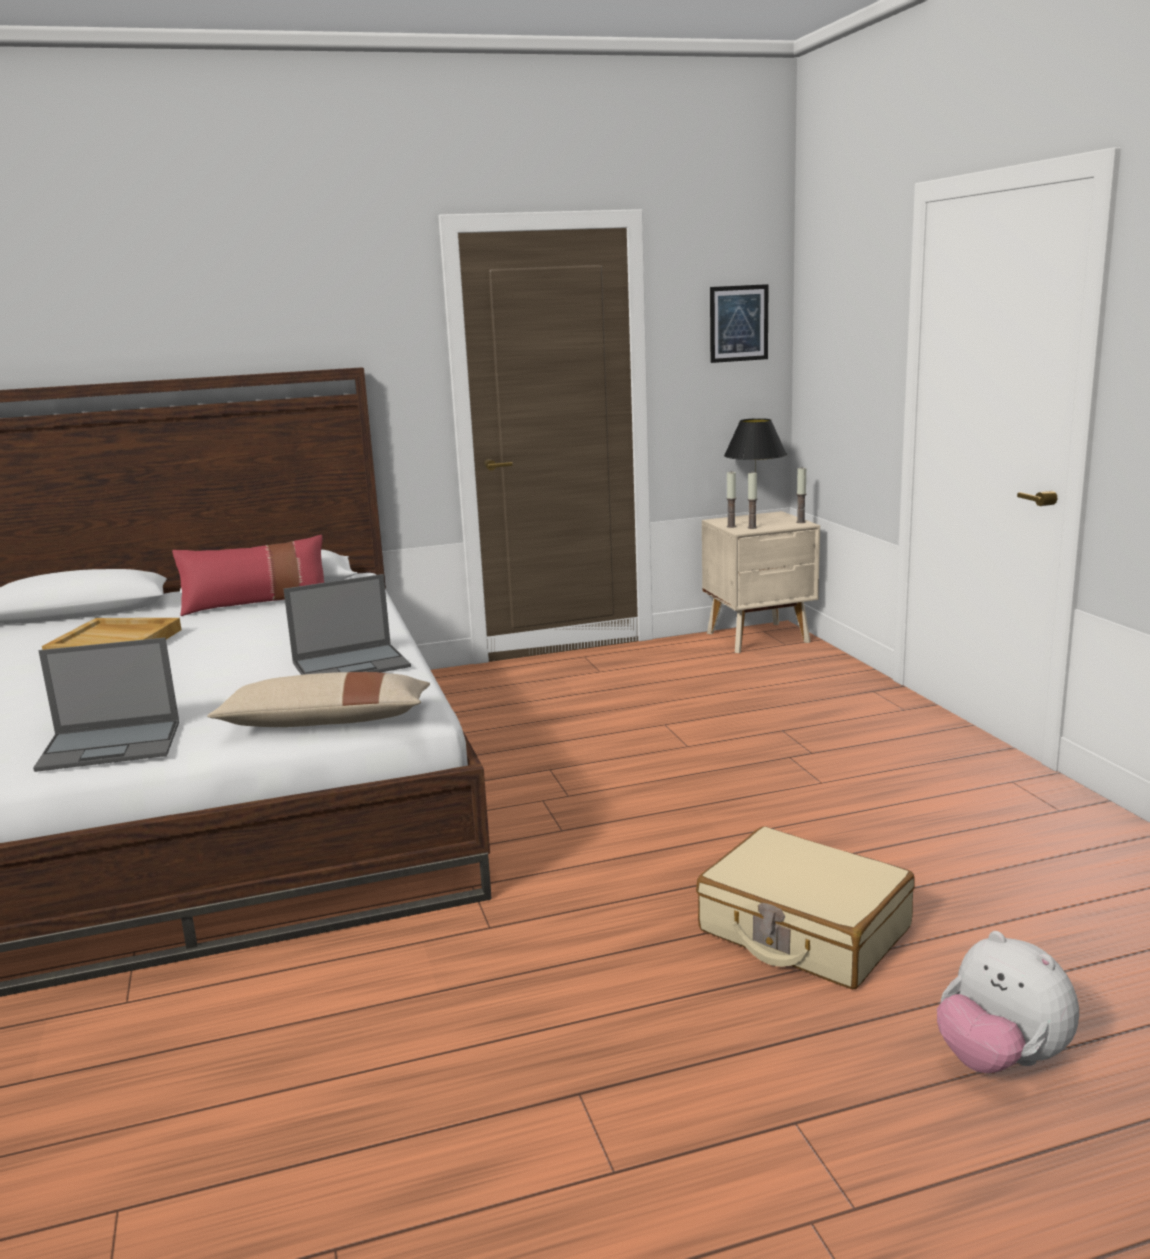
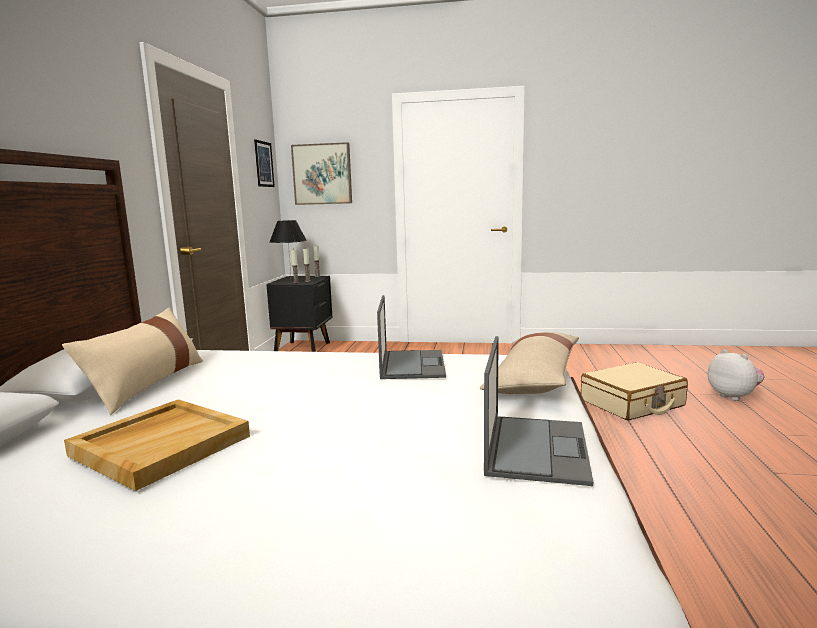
camera: 65 degrees left, 5 degrees down
red pillow [172,535,324,616] -> beige pillow [62,308,203,415]
beige nightstand [702,511,820,653] -> black nightstand [266,276,332,352]
plush toy [937,931,1079,1073] -> plush toy turned 105 degrees counterclockwise [708,349,765,401]
none -> picture [291,142,352,205]

